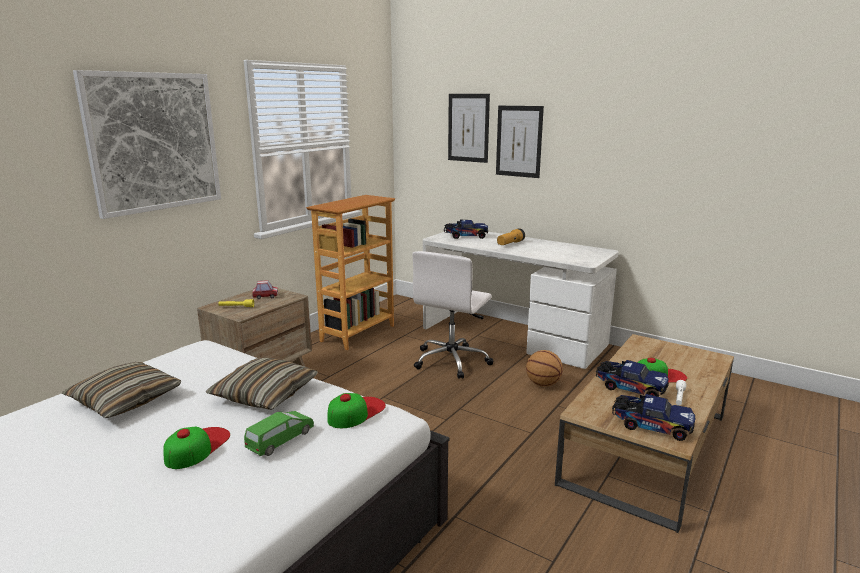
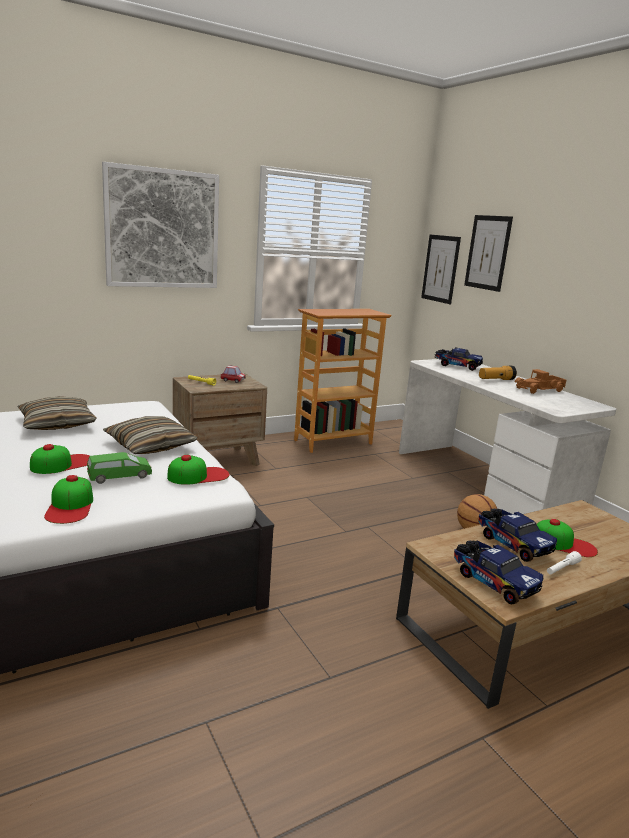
camera: 25 degrees right, 0 degrees up
white office chair [412,251,493,379] -> none
picture [496,106,544,178] -> picture moved to [421,235,461,304]
none -> cap [44,475,93,524]
none -> toy truck [515,369,566,394]

